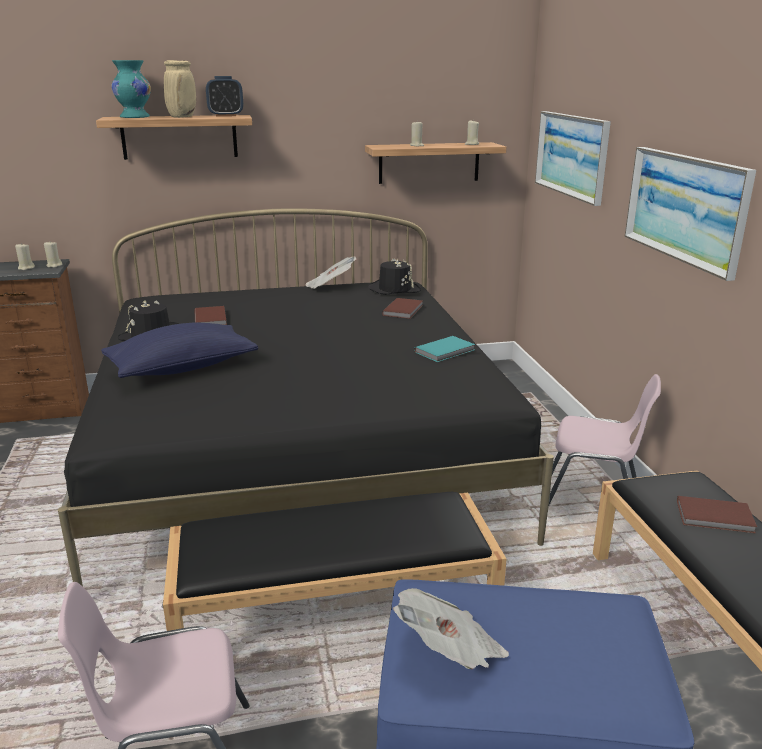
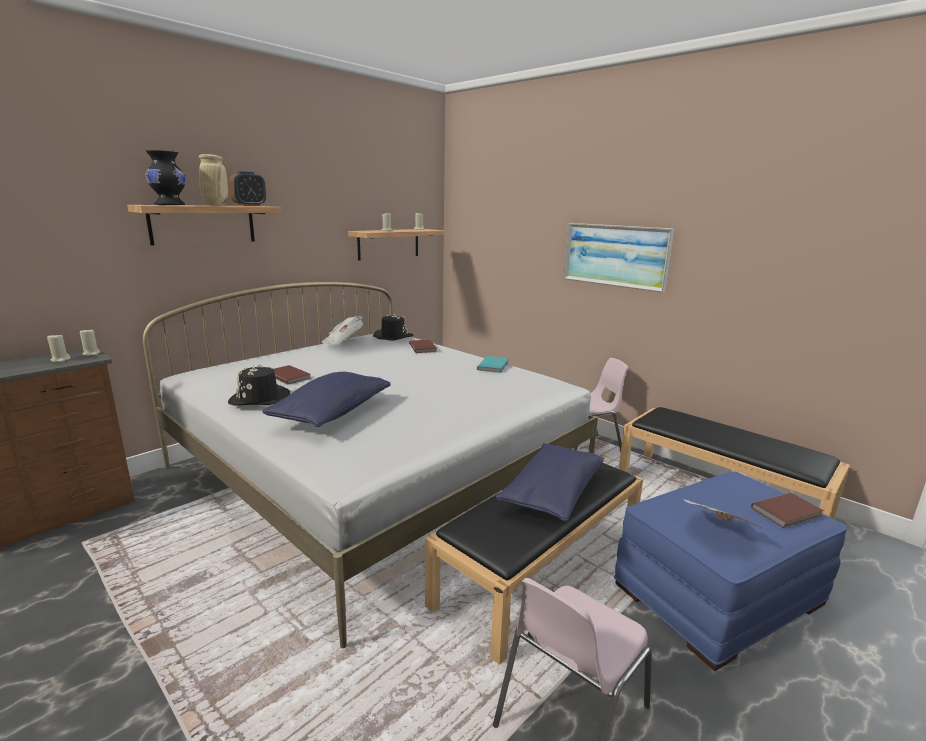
camera: 35 degrees left, 5 degrees down
black bed [58,209,554,587] -> white bed [143,282,598,648]
turquoise vase [111,60,151,118] -> black vase [145,150,186,205]
picture [535,111,611,206] -> none
brown book [677,496,757,533] -> brown book moved to [751,493,824,528]
none -> blue pillow [496,443,604,522]

